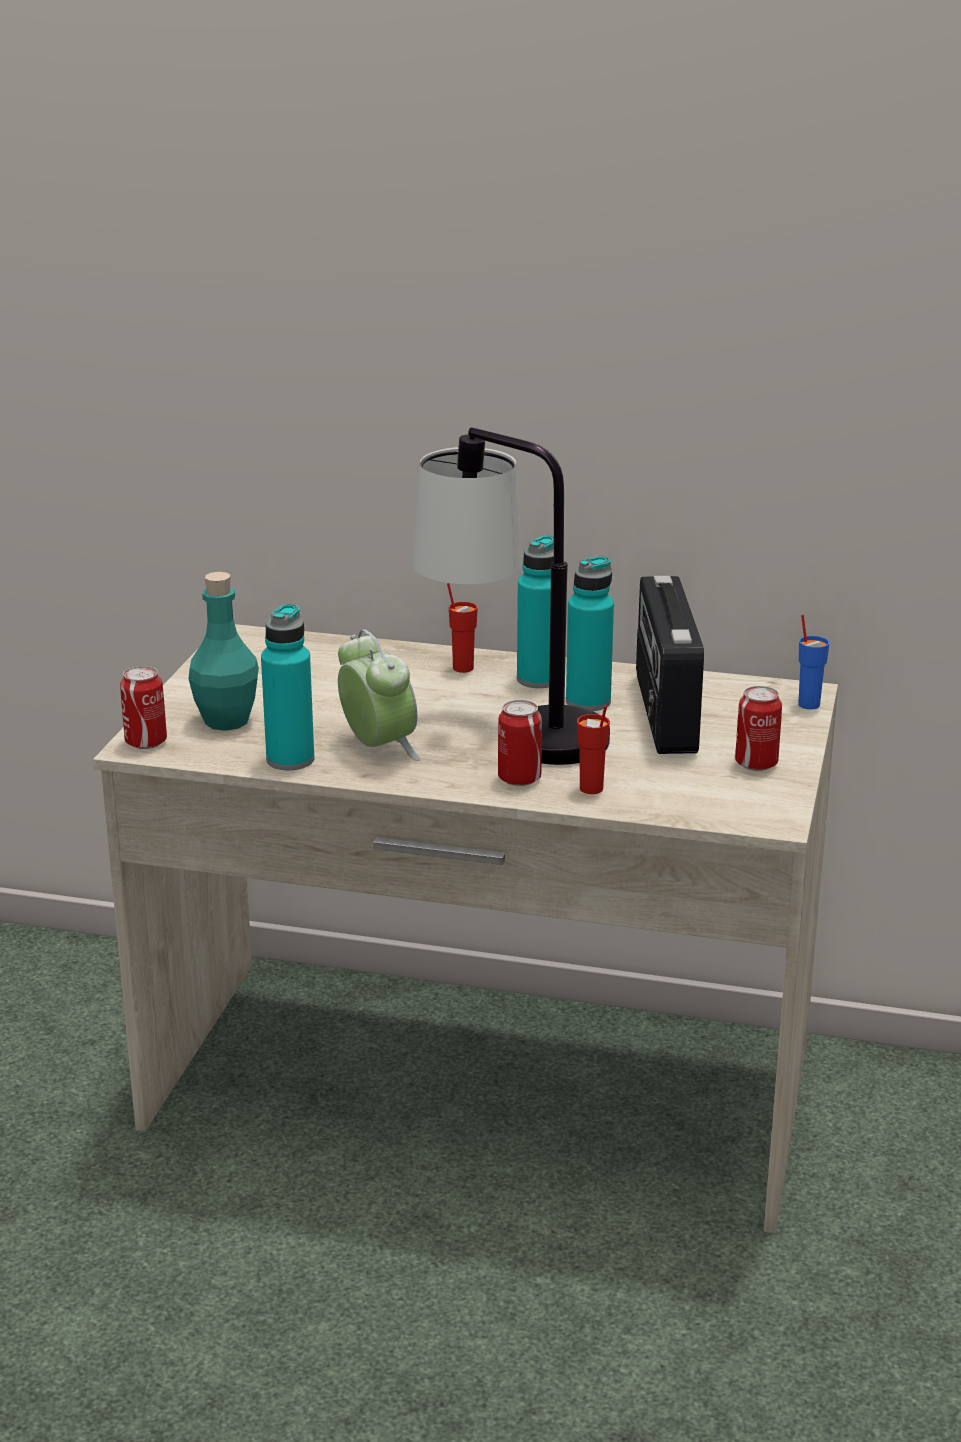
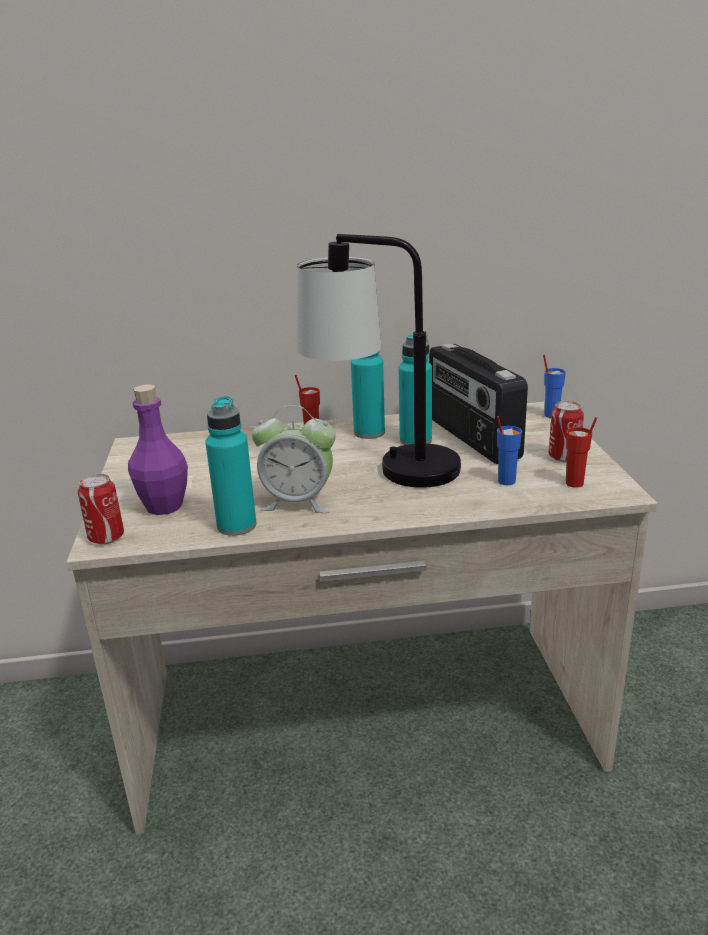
camera: 20 degrees left, 0 degrees up
turquoise bottle [189,572,259,731] -> purple bottle [128,384,188,515]
alarm clock [338,629,420,761] -> alarm clock turned 150 degrees clockwise [252,405,336,513]
can [498,700,542,786] -> none
red cup [577,705,610,794] -> red cup moved to [566,417,597,488]
none -> blue cup [497,416,522,485]

